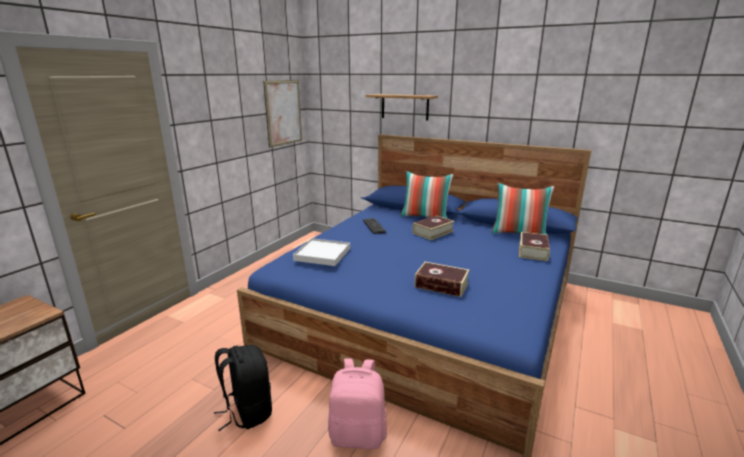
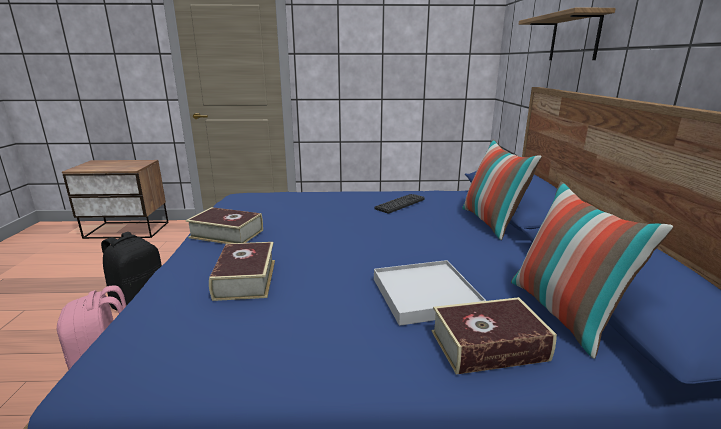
camera: 60 degrees right, 0 degrees up
picture [263,80,302,148] -> none
white tray [293,238,350,266] -> white tray moved to [374,260,486,326]
book [413,215,455,240] -> book moved to [186,207,263,244]

